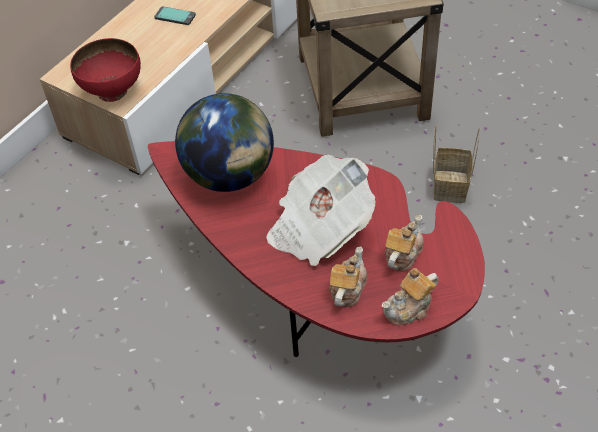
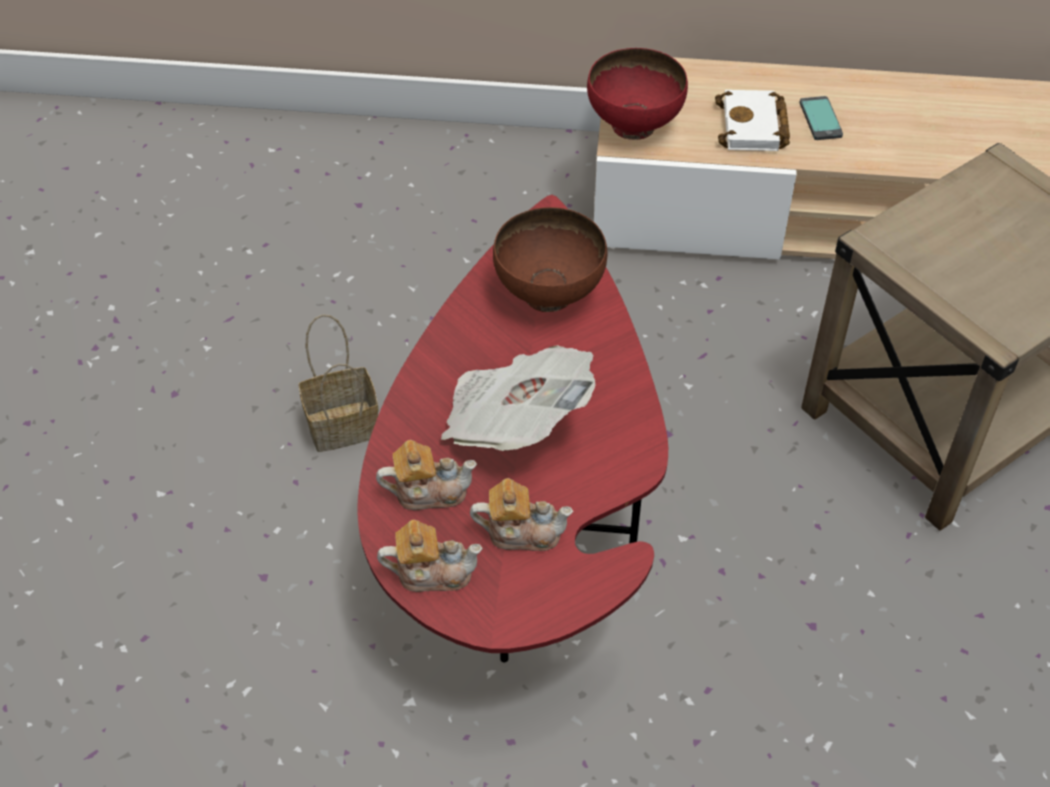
camera: 60 degrees right, 0 degrees up
globe [175,93,274,192] -> brown bowl [493,207,607,312]
teapot [382,268,439,325] -> teapot turned 150 degrees clockwise [377,520,483,592]
basket [433,124,480,203] -> basket moved to [298,314,379,452]
none -> white book [715,90,790,151]

